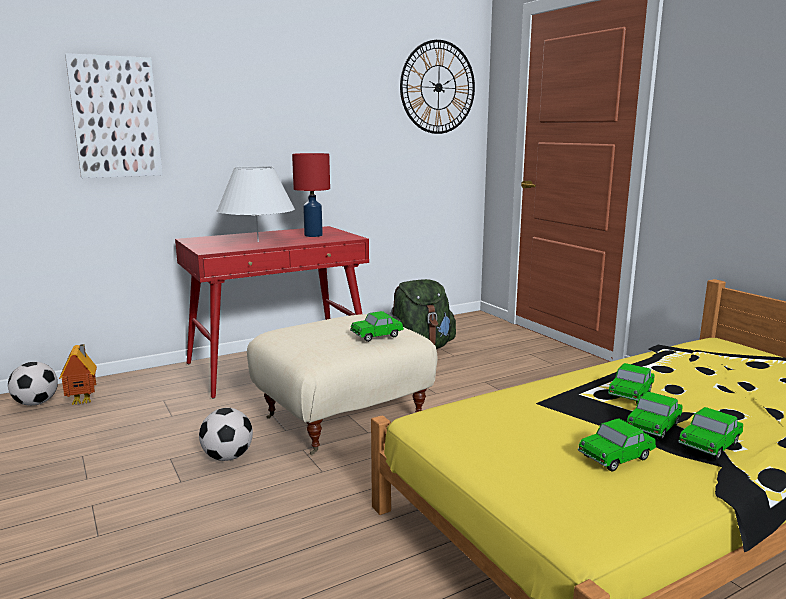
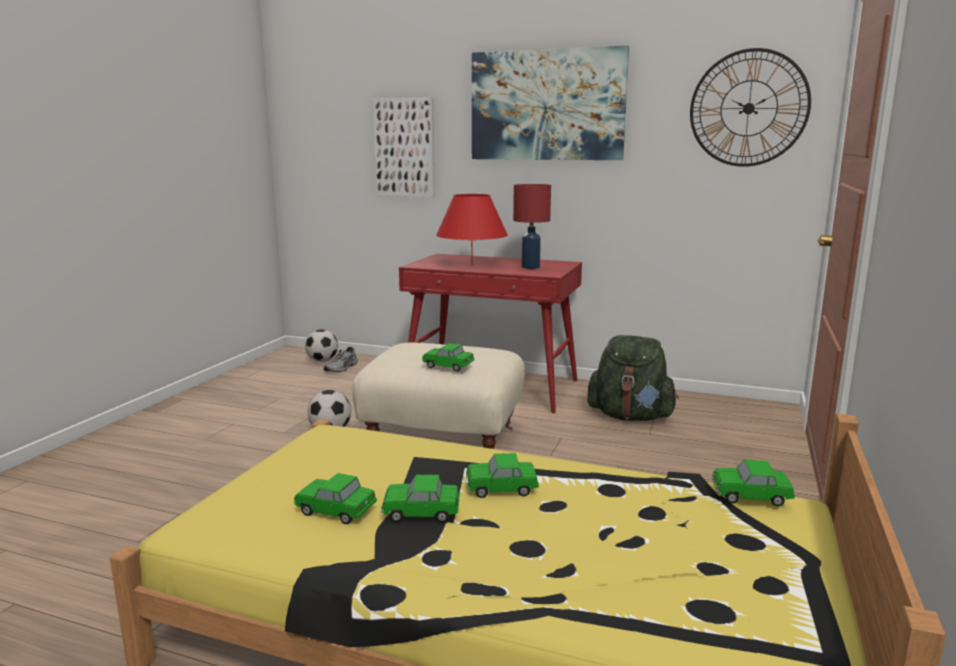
camera: 50 degrees right, 0 degrees up
toy house [59,344,97,405] -> grey shoe [324,347,358,372]
white table lamp [217,166,295,242] -> red table lamp [436,194,508,265]
toy car [678,407,743,460] -> toy car moved to [712,460,795,506]
none -> picture [472,45,629,160]

